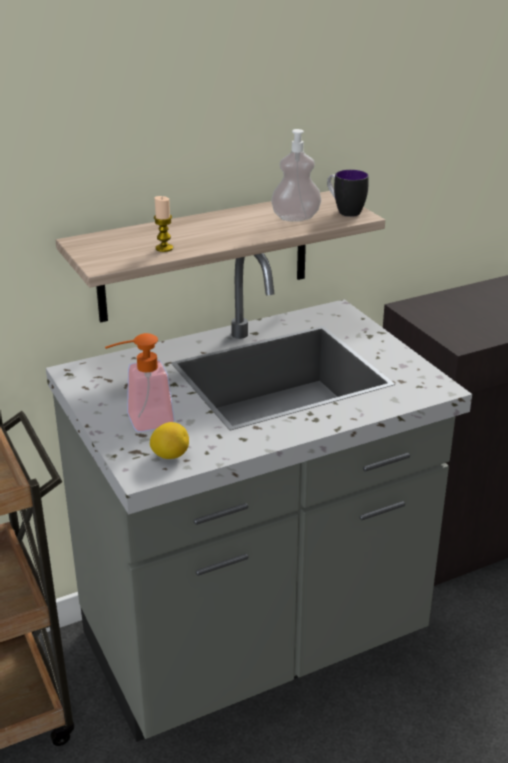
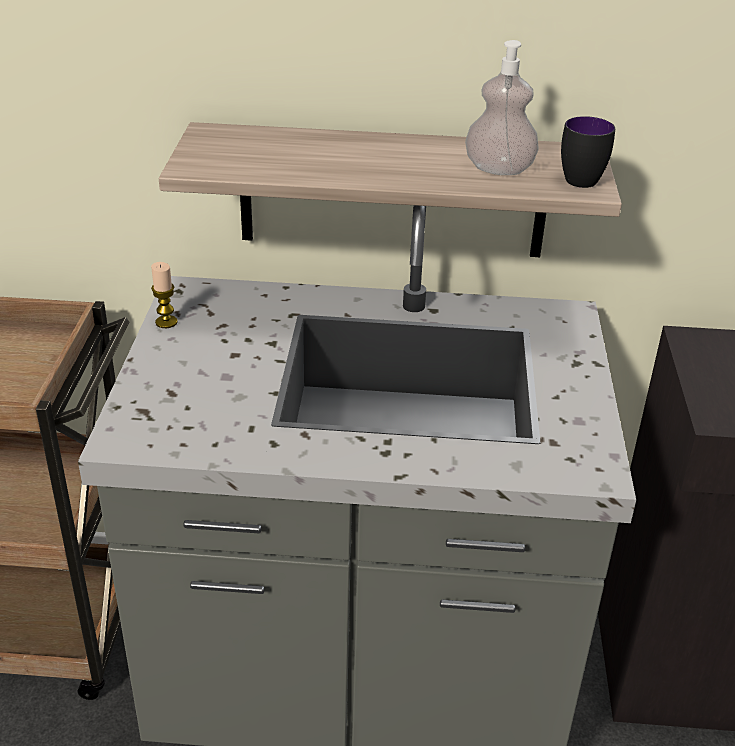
camera: 30 degrees right, 5 degrees up
soap dispenser [105,333,175,432] -> none
lemon [150,422,189,459] -> none
candle [154,196,173,252] -> candle moved to [151,262,178,328]

